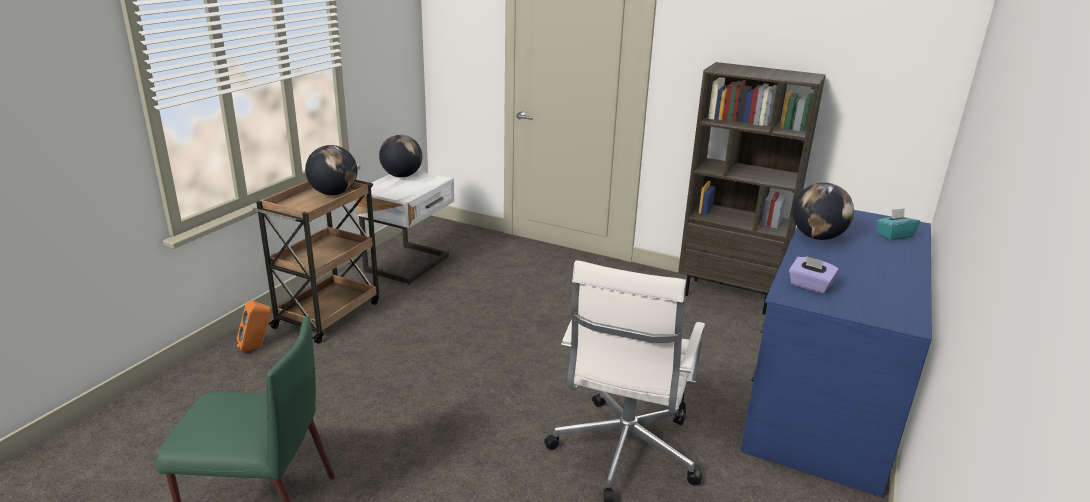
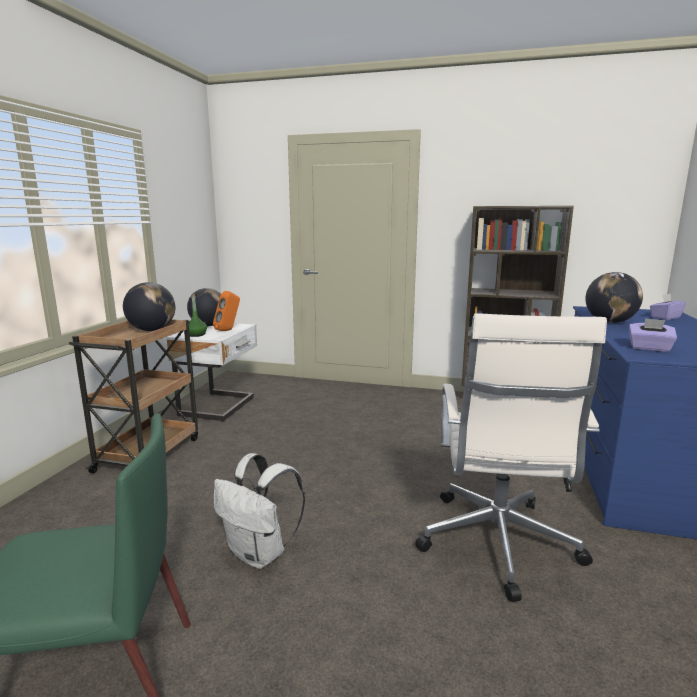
camera: 10 degrees left, 10 degrees down
orange speaker [237,300,271,353] -> orange speaker moved to [213,291,240,331]
turquoise tissue box [876,208,920,240] -> purple tissue box [650,294,686,320]
none -> green bottle [189,294,207,337]
none -> white backpack [214,453,305,569]

